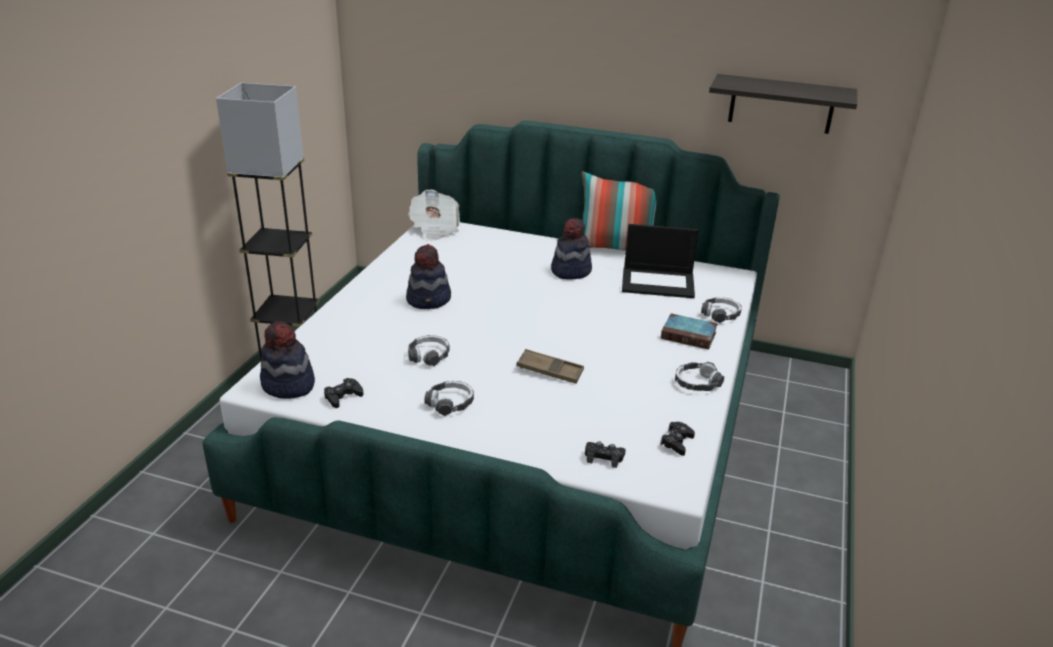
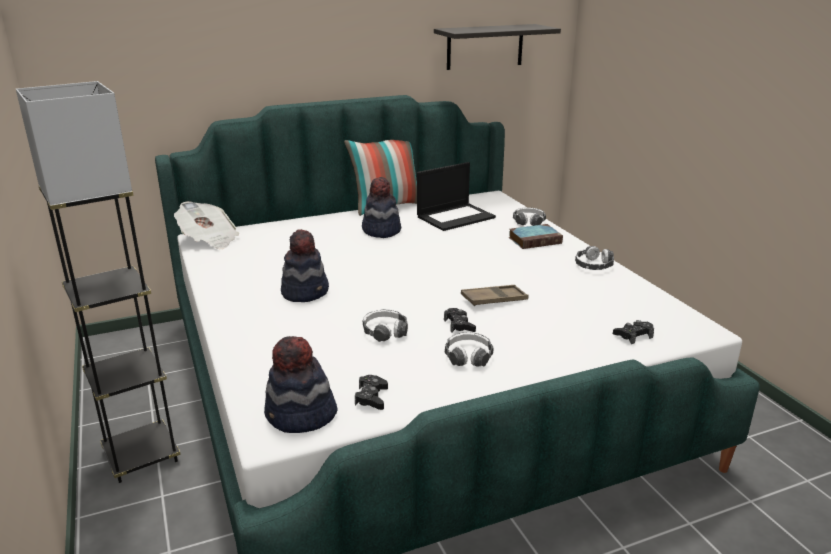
camera: 40 degrees left, 5 degrees down
black game controller [660,422,695,456] -> black game controller moved to [444,308,476,333]

